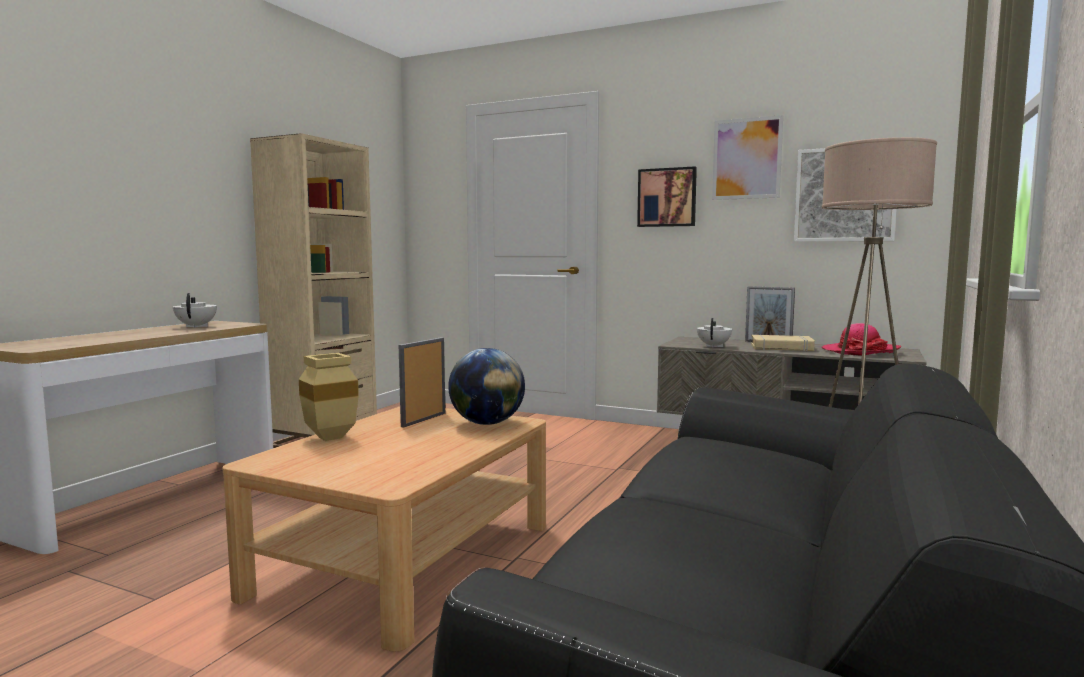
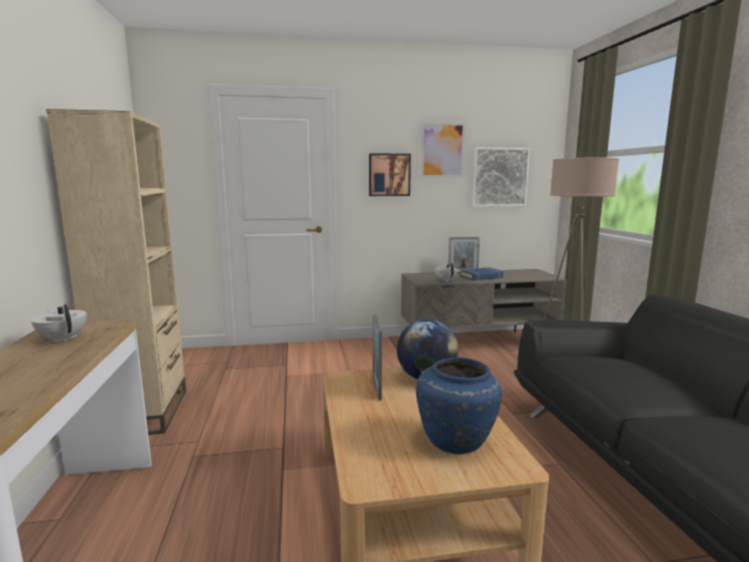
camera: 35 degrees left, 5 degrees up
beige vase [299,353,359,441] -> none
beige book [751,335,815,351] -> blue book [460,267,503,281]
hat [822,323,902,355] -> none
none -> blue vase [416,357,502,454]

